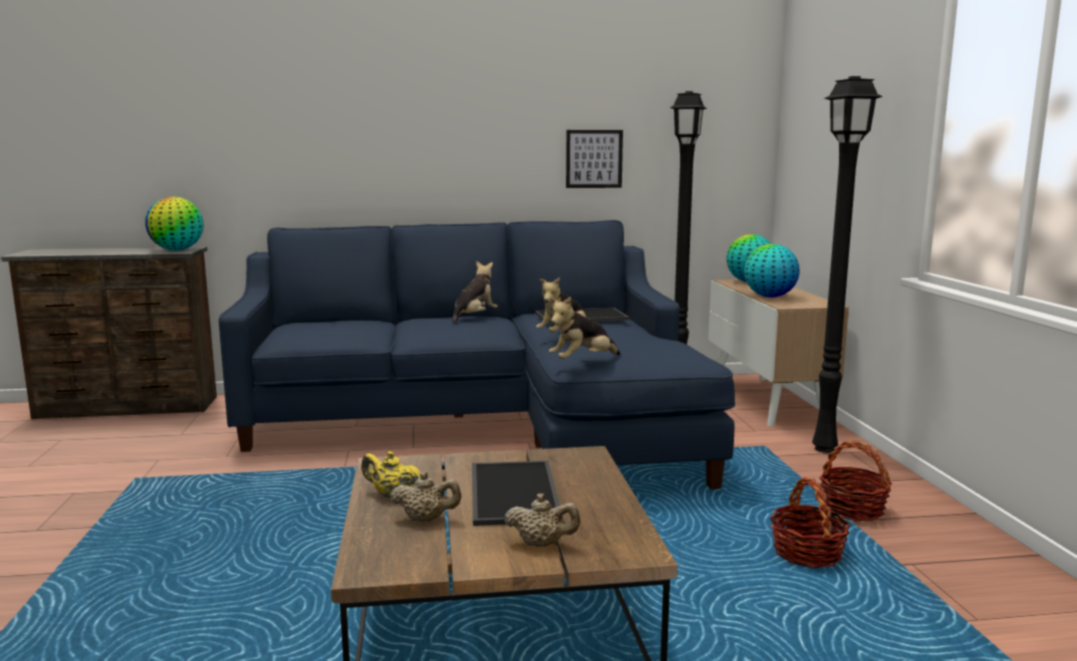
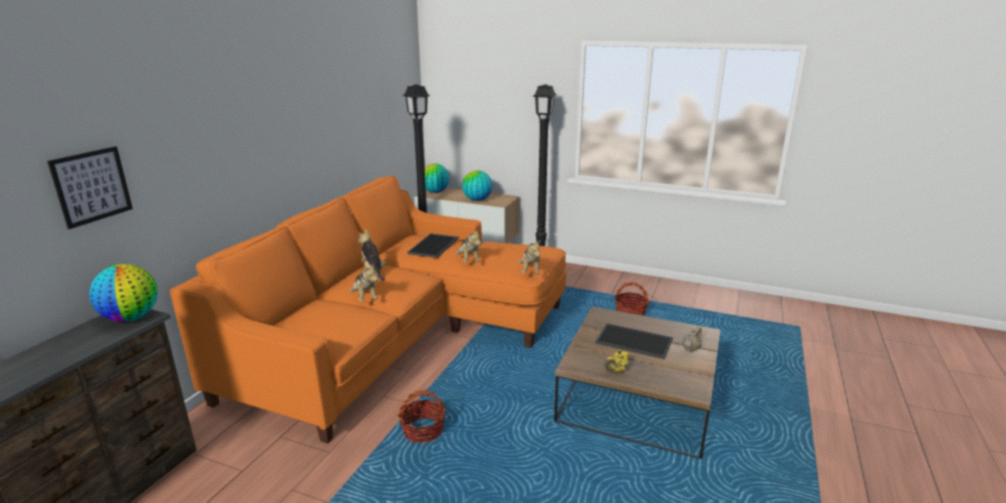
camera: 60 degrees left, 10 degrees up
blue sofa [219,220,735,489] -> orange sofa [170,176,566,444]
beige teapot [390,472,461,522] -> none
picture [566,130,623,188] -> picture moved to [47,146,133,229]
basket [819,441,892,521] -> basket moved to [398,390,446,443]
none -> plush toy [349,262,378,302]

